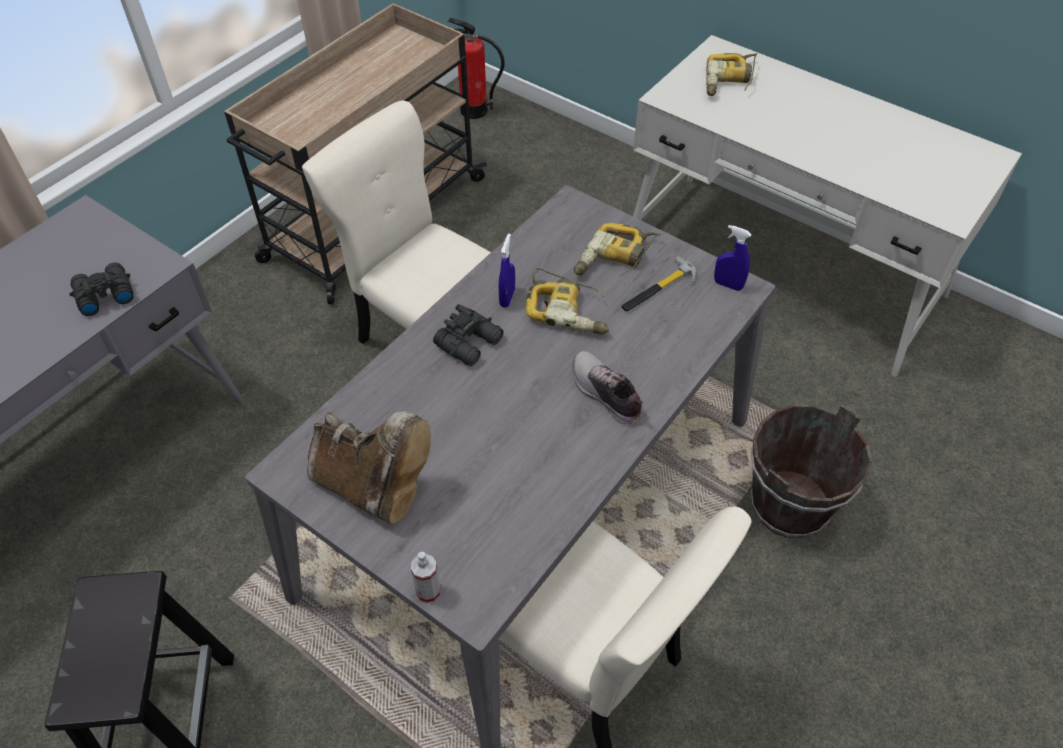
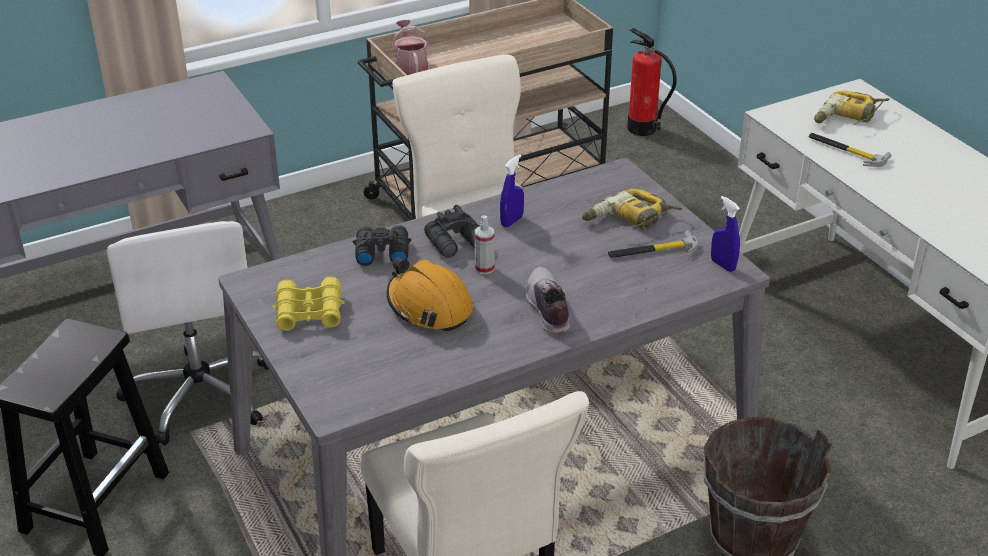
camera: 25 degrees right, 15 degrees down
black binoculars [69,262,134,316] -> black binoculars moved to [353,225,411,266]
brown boot [307,411,431,525] -> yellow binoculars [272,277,345,331]
spray bottle [411,552,441,604] -> spray bottle moved to [475,215,494,275]
power drill [526,268,609,335] -> none
none -> white office chair [107,221,269,446]
none -> orange hard hat [387,258,473,332]
none -> watering can [392,20,429,75]
none -> hammer [809,133,892,167]

